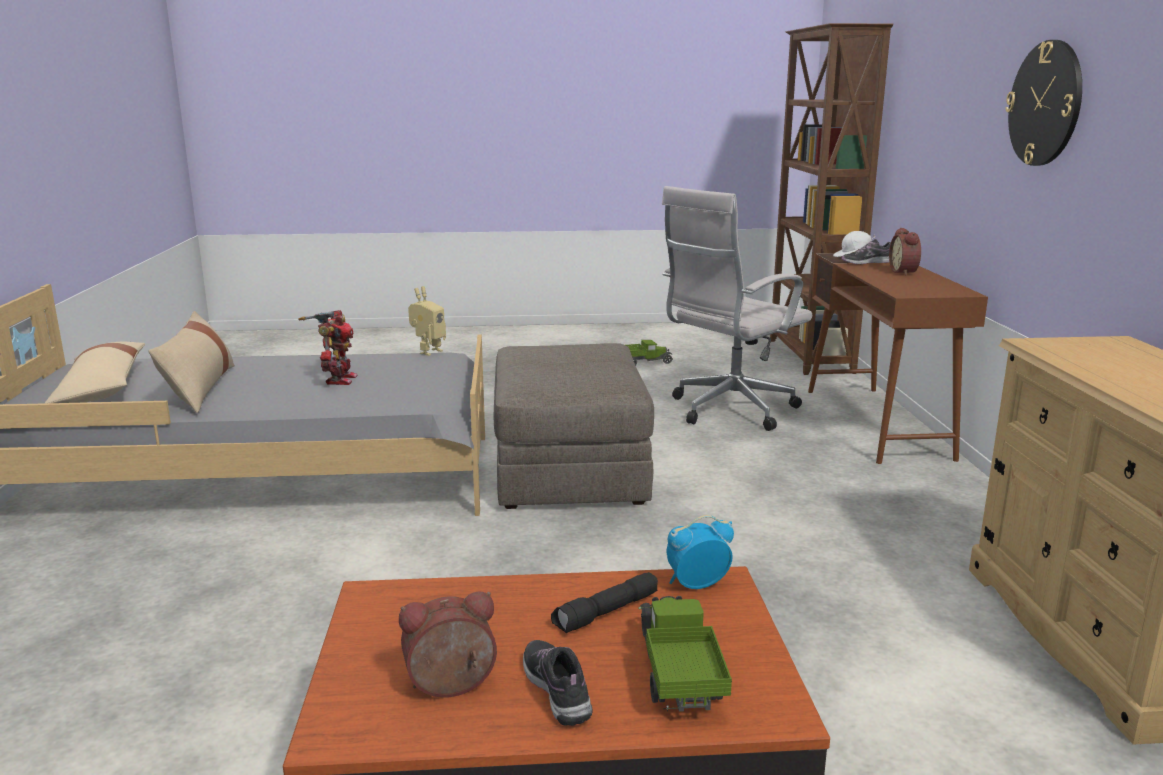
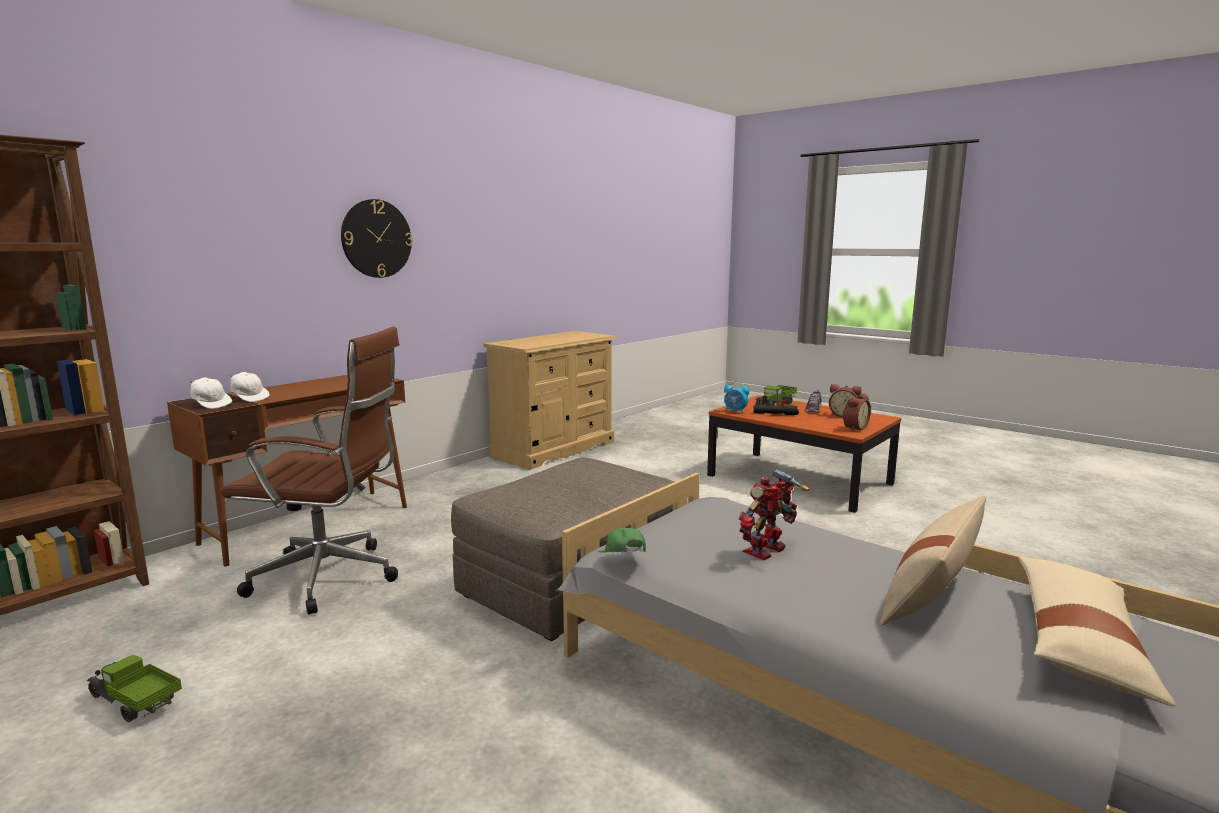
camera: 135 degrees left, 5 degrees down
toy robot [408,286,446,356] -> green cap [599,527,646,553]
white office chair [662,186,812,431] -> brown office chair [220,327,400,615]
shoe [842,239,891,264] -> white cap [229,372,270,402]
alarm clock [889,228,921,275] -> alarm clock moved to [843,394,871,431]

